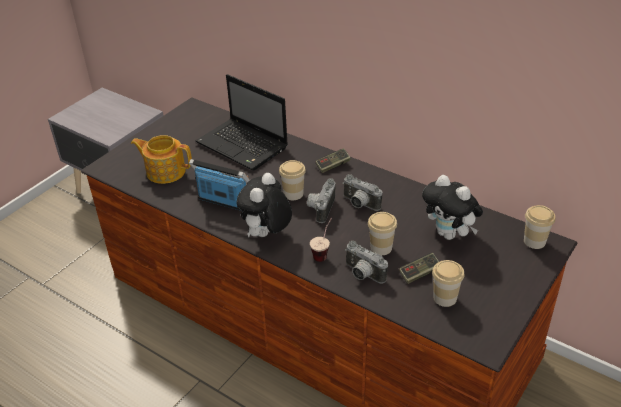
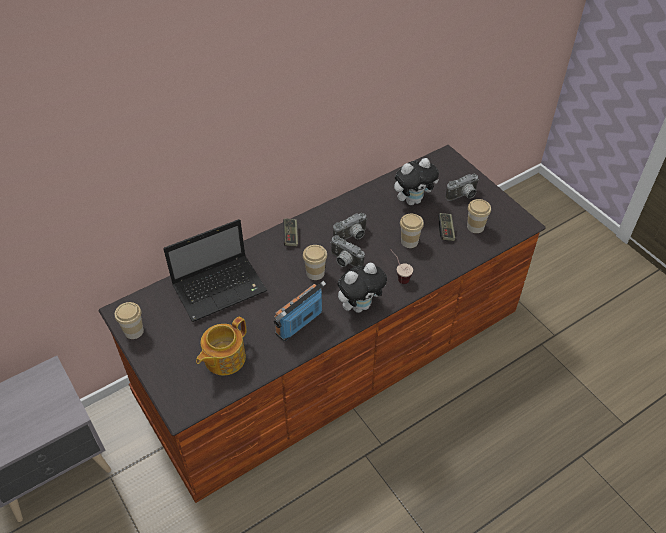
camera: 70 degrees left, 10 degrees up
plush toy [237,173,292,237] -> plush toy turned 75 degrees counterclockwise [337,263,387,313]
camera [345,241,388,284] -> camera moved to [445,173,479,201]
cup [524,205,555,249] -> cup moved to [115,302,144,339]

